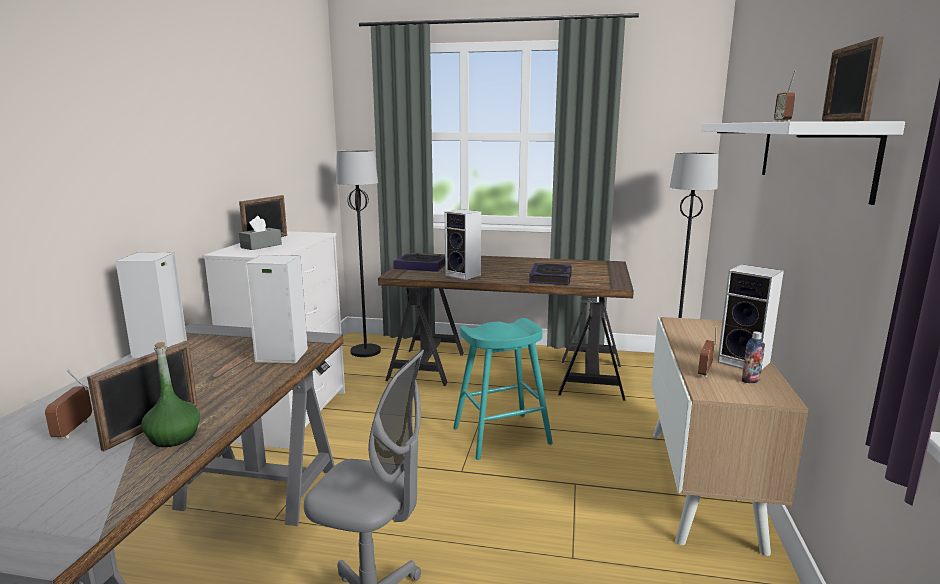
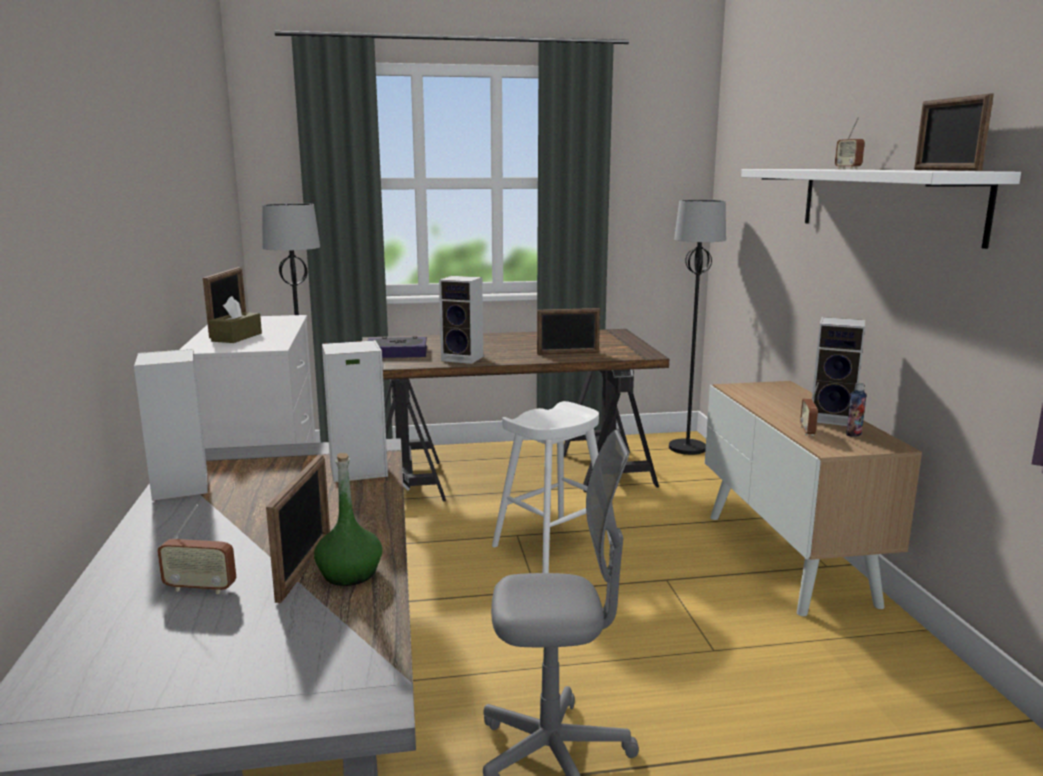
camera: 20 degrees left, 0 degrees up
radio [45,369,92,439] -> radio turned 60 degrees counterclockwise [157,504,236,595]
grey tissue box [239,216,282,250] -> brown tissue box [209,296,262,343]
turquoise stool [453,318,553,460] -> white stool [492,401,611,573]
book [529,263,572,285] -> picture frame [537,308,600,355]

